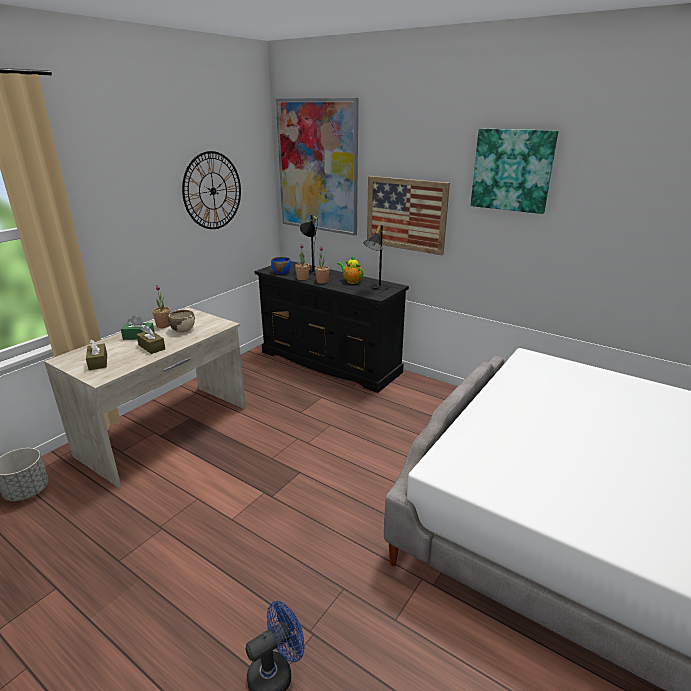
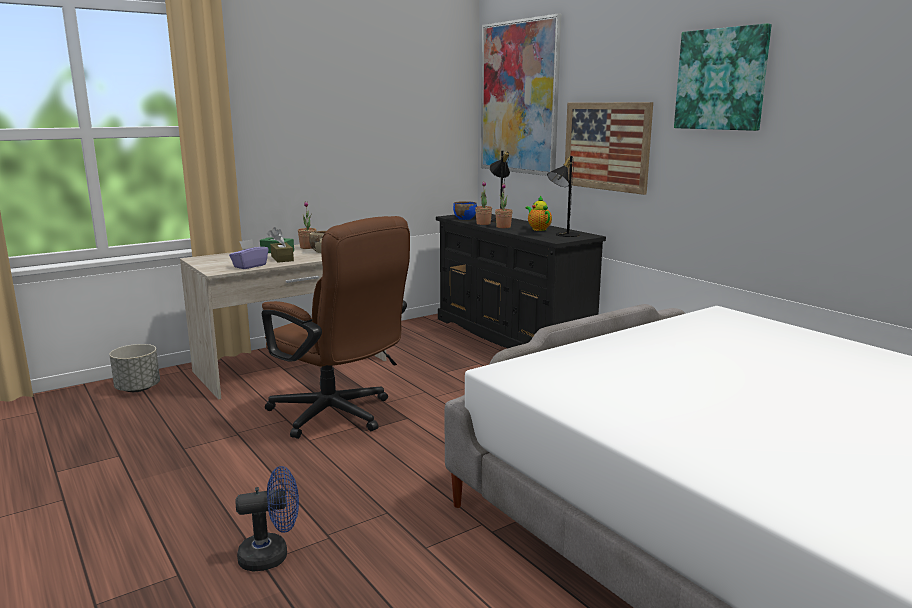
camera: 20 degrees right, 10 degrees down
brown tissue box [86,339,107,370] -> none
wall clock [182,151,241,229] -> none
none -> purple tissue box [229,239,268,269]
none -> brown office chair [262,216,410,439]

